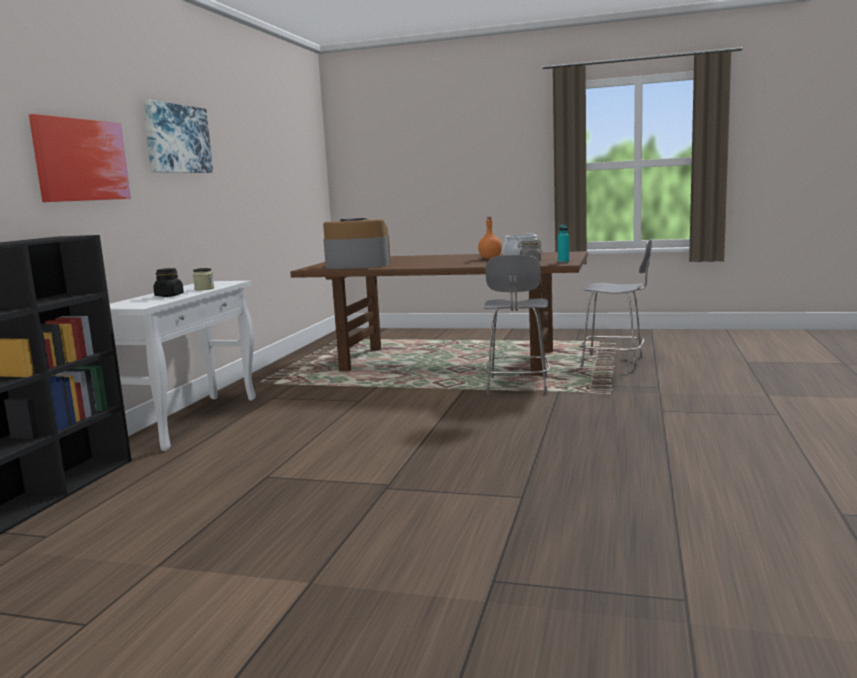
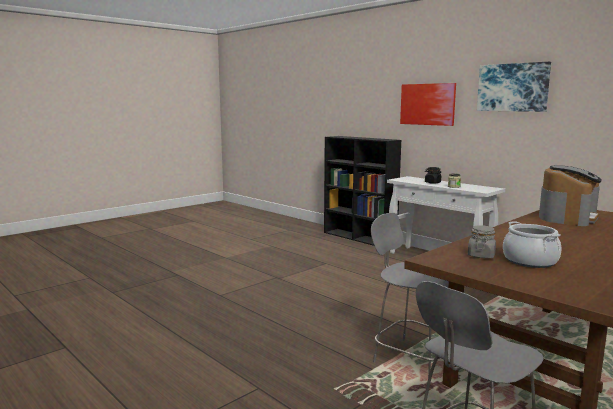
camera: 120 degrees right, 0 degrees up
orange bottle [478,217,502,259] -> none
turquoise bottle [558,224,569,263] -> none

